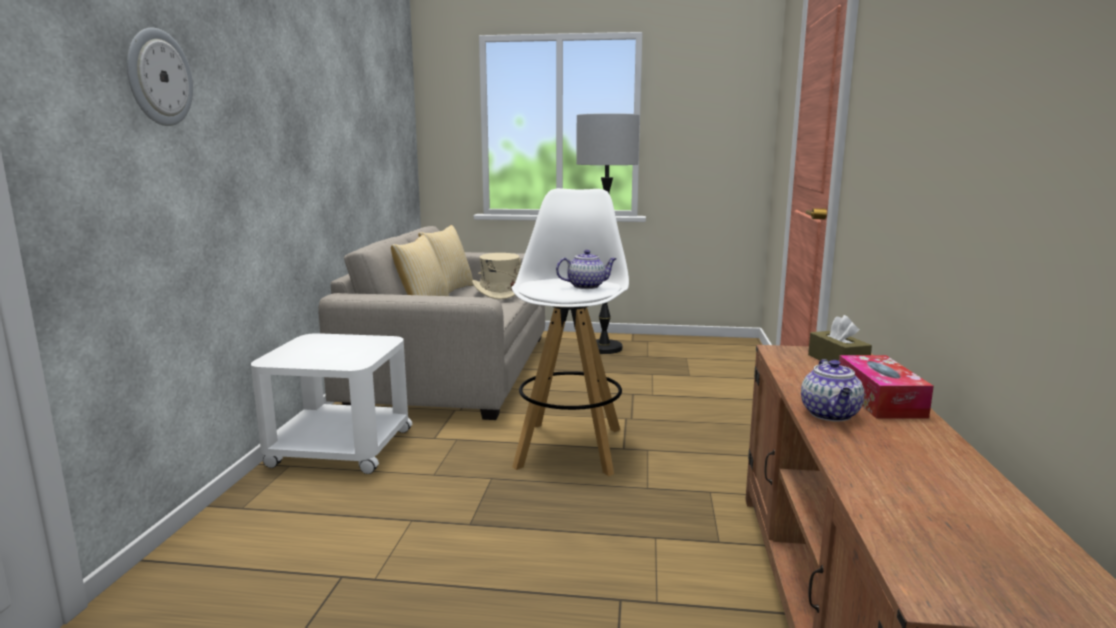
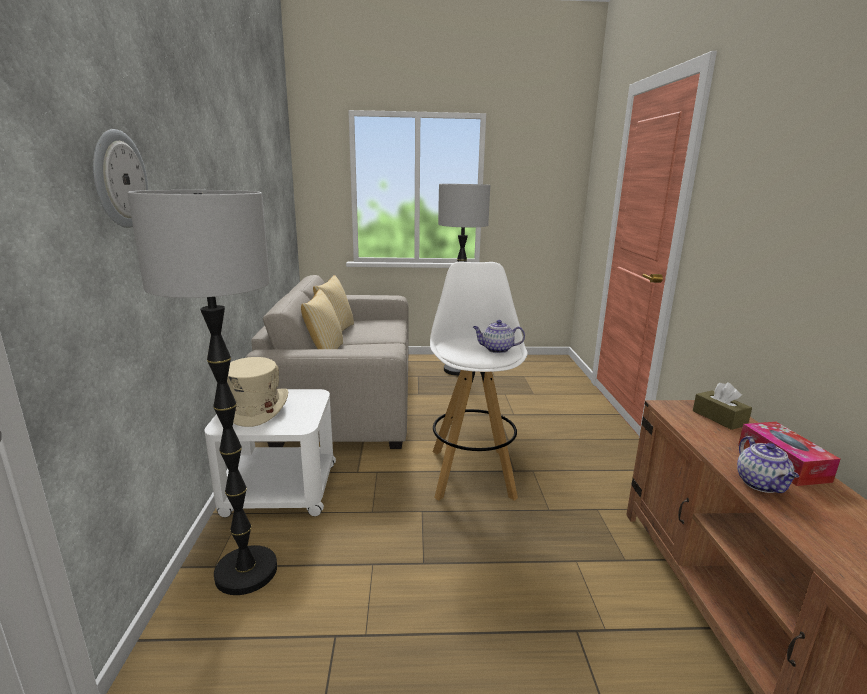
camera: 10 degrees left, 5 degrees up
beige hat [472,253,521,299] -> beige hat moved to [227,357,288,427]
teapot [556,250,616,289] -> teapot turned 150 degrees counterclockwise [473,320,525,353]
none -> floor lamp [127,190,277,595]

